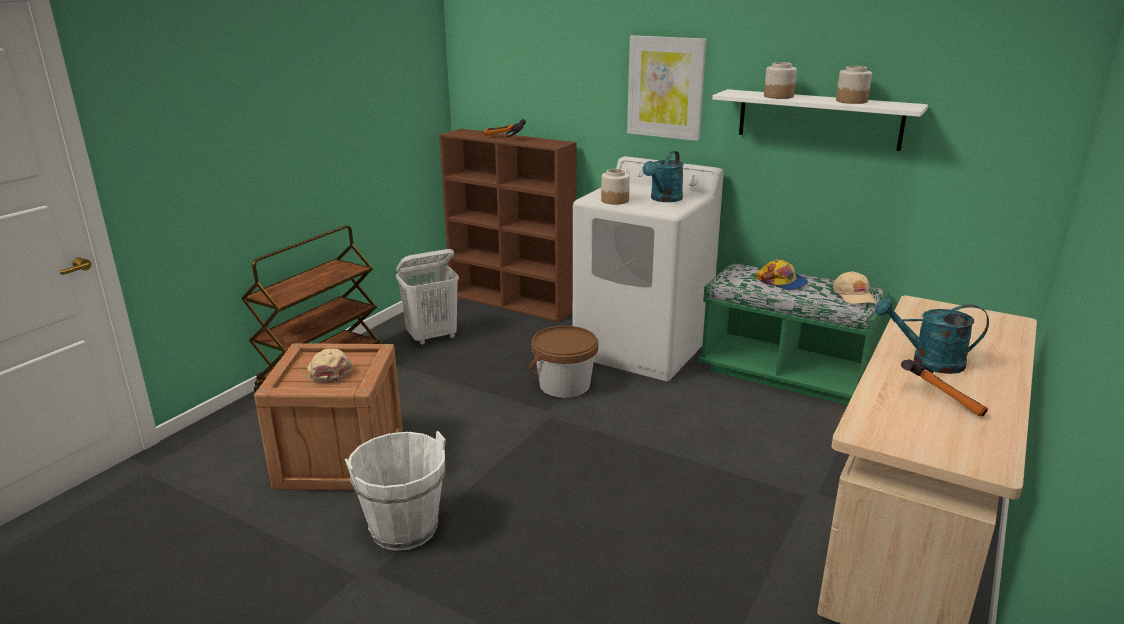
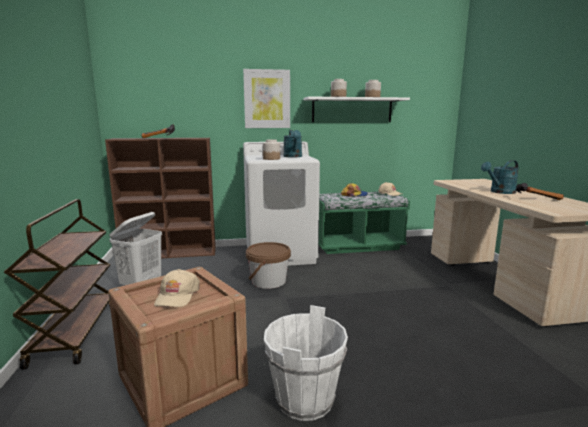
camera: 40 degrees left, 10 degrees down
beige cap [308,349,353,383] -> beige cap turned 105 degrees counterclockwise [154,269,200,307]

